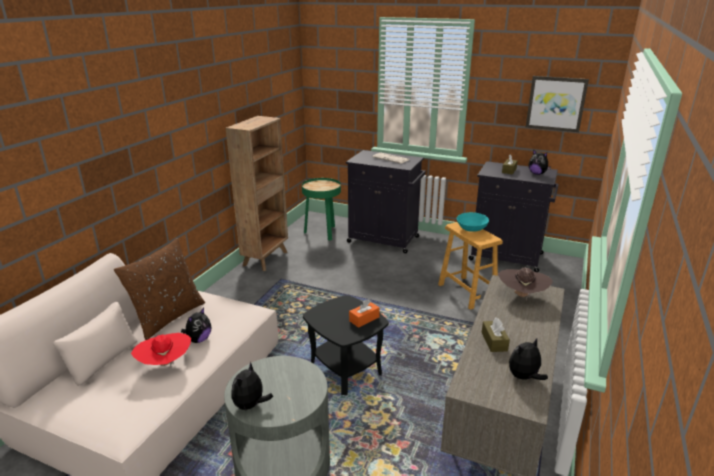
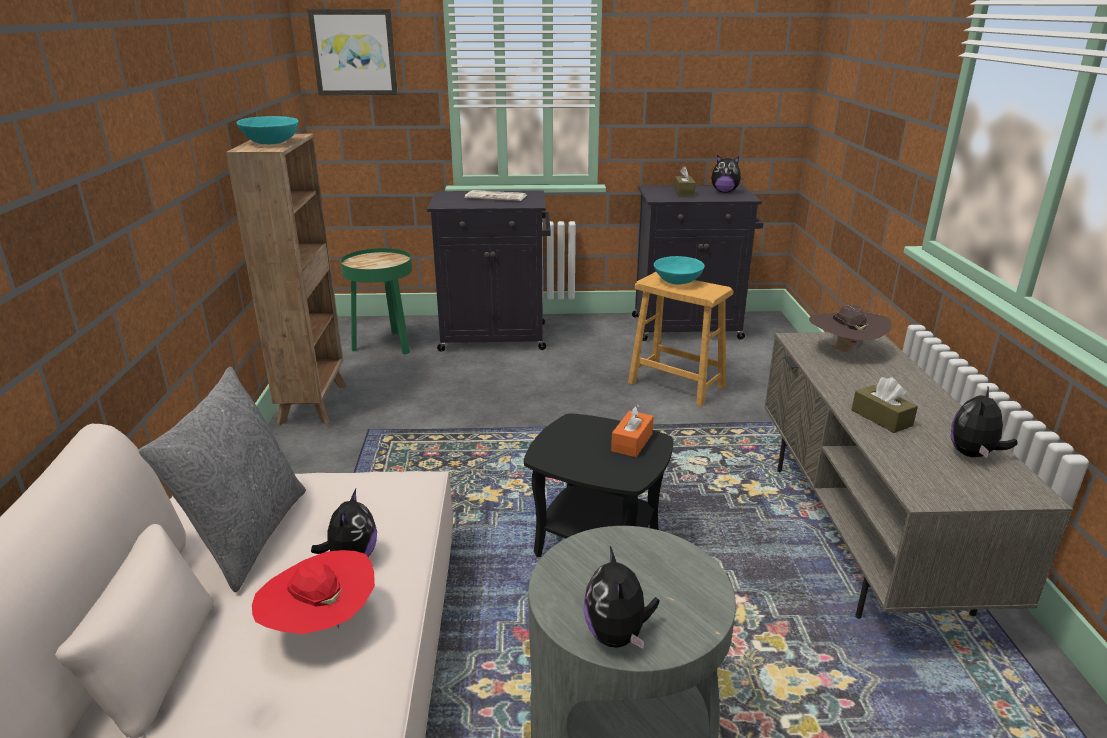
camera: 25 degrees left, 0 degrees up
brown pillow [114,238,205,340] -> grey pillow [139,366,306,593]
picture [526,76,589,132] -> picture moved to [308,9,398,95]
none -> turquoise bowl [236,116,299,144]

